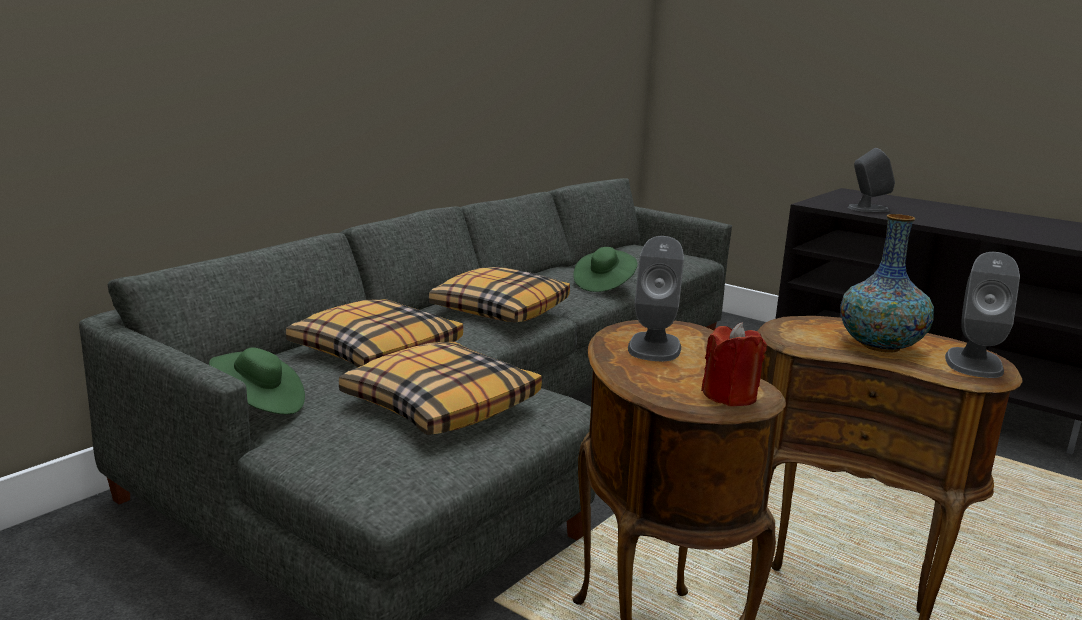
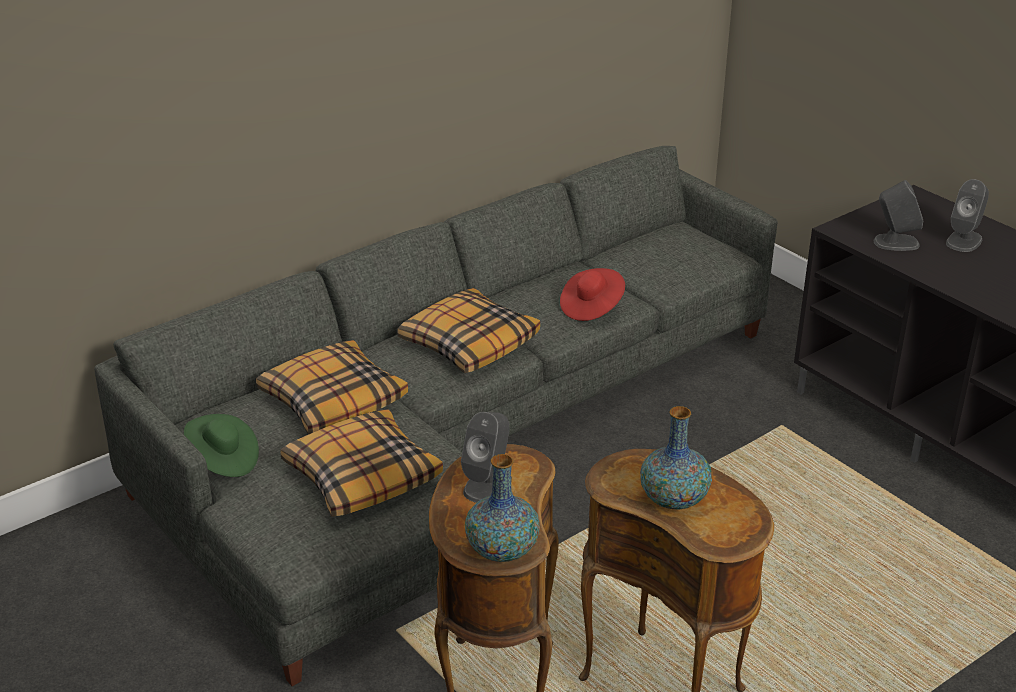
camera: 15 degrees right, 15 degrees up
green hat [573,247,638,292] -> red hat [560,268,625,321]
red candle [701,322,767,406] -> vase [465,454,540,562]
grey speaker [945,252,1020,378] -> grey speaker moved to [946,179,989,252]

